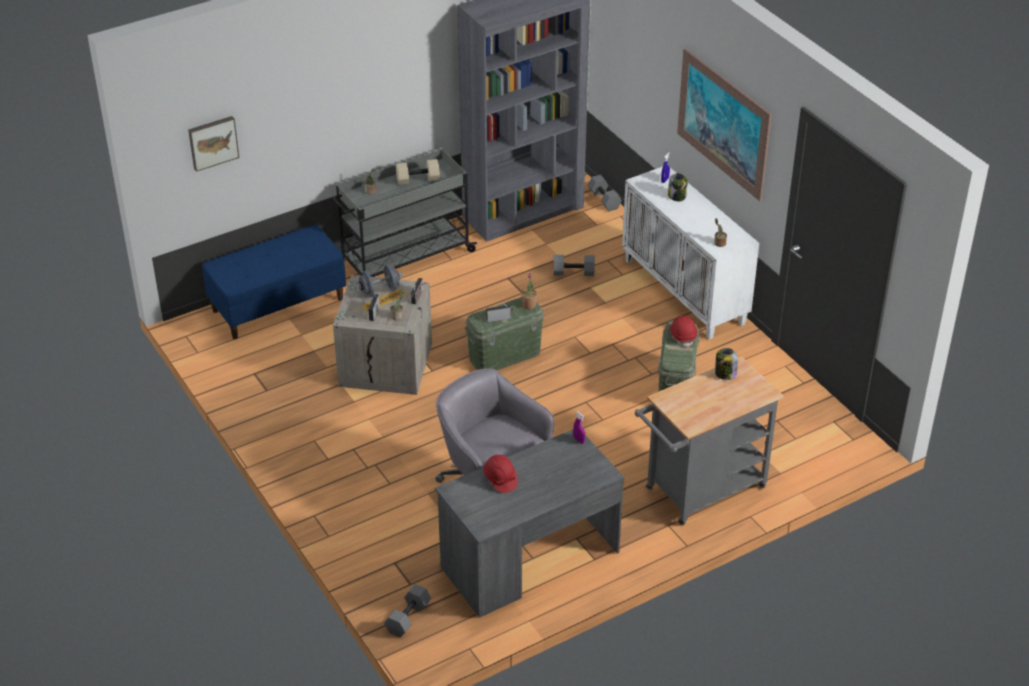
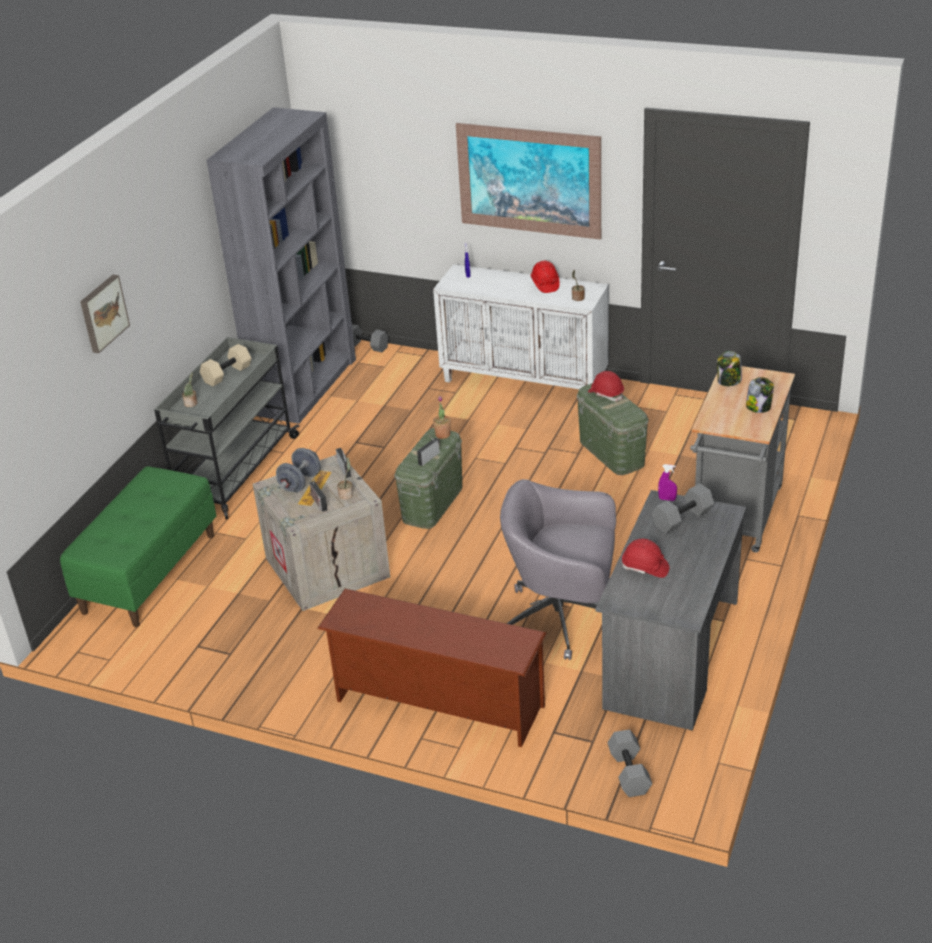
camera: 35 degrees left, 5 degrees down
picture [188,116,239,172] -> picture moved to [80,275,130,353]
blue bench [203,225,346,339] -> green bench [60,466,217,627]
grey dumbbell [553,255,595,276] -> grey dumbbell moved to [652,483,714,534]
jar [668,173,687,201] -> jar moved to [746,377,774,413]
none -> brown shoe rack [317,589,547,747]
none -> red hard hat [530,261,560,293]

